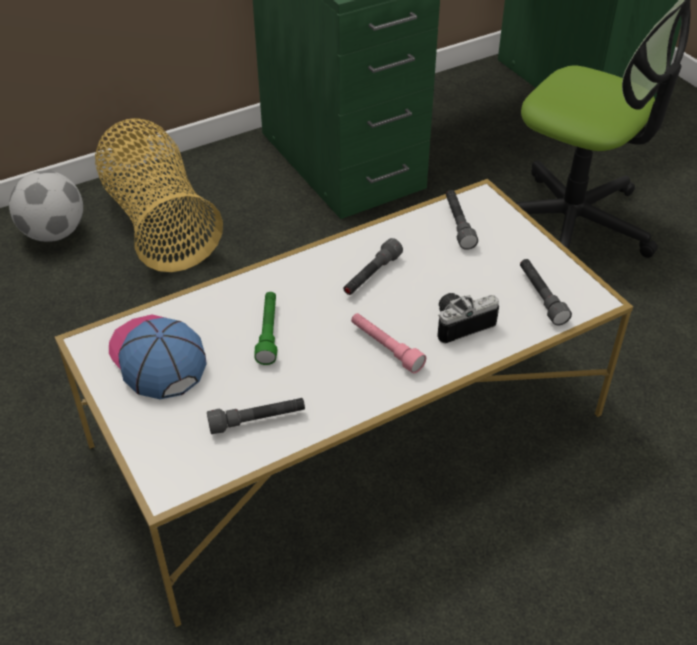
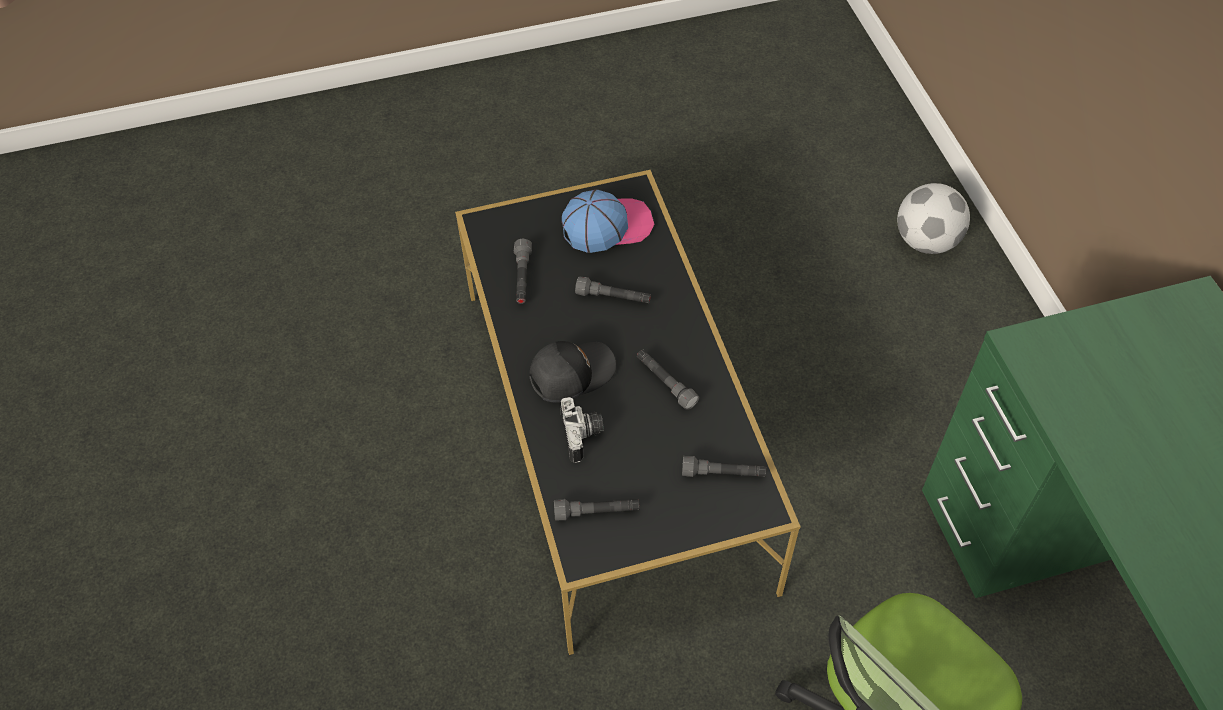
camera: 105 degrees right, 10 degrees up
white coffee table [55,179,633,627] -> black coffee table [455,170,801,655]
basket [95,118,223,272] -> none
green flashlight [254,292,277,365] -> grey flashlight [575,276,651,303]
pink flashlight [351,313,426,373] -> black cap [529,341,616,403]

